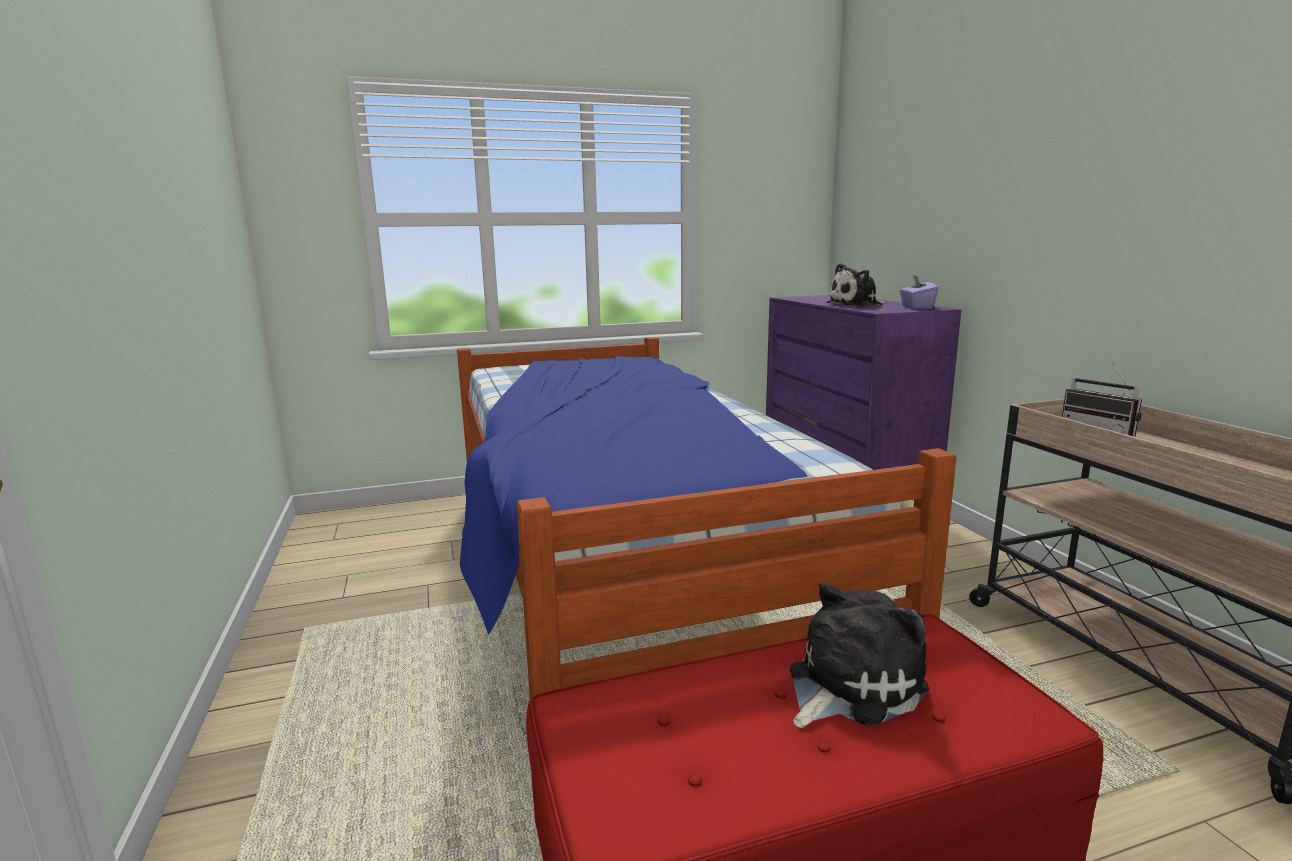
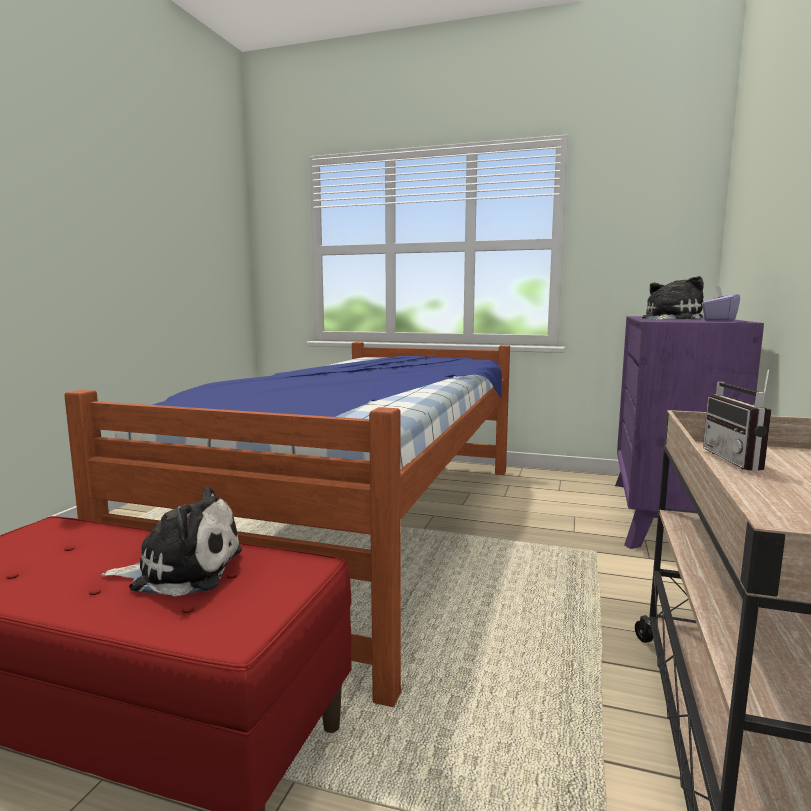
camera: 35 degrees right, 5 degrees down
plush toy [826,263,886,307] -> plush toy turned 120 degrees clockwise [642,276,704,320]

